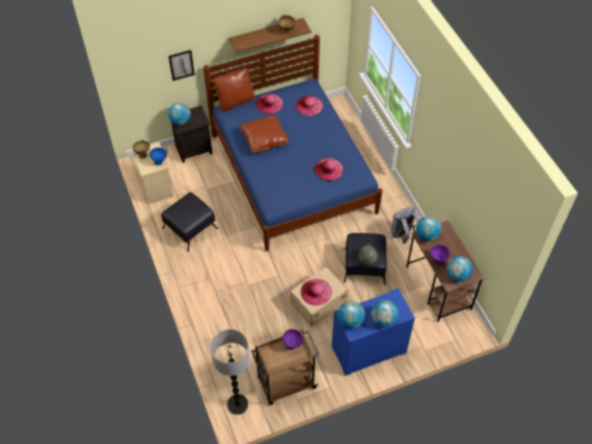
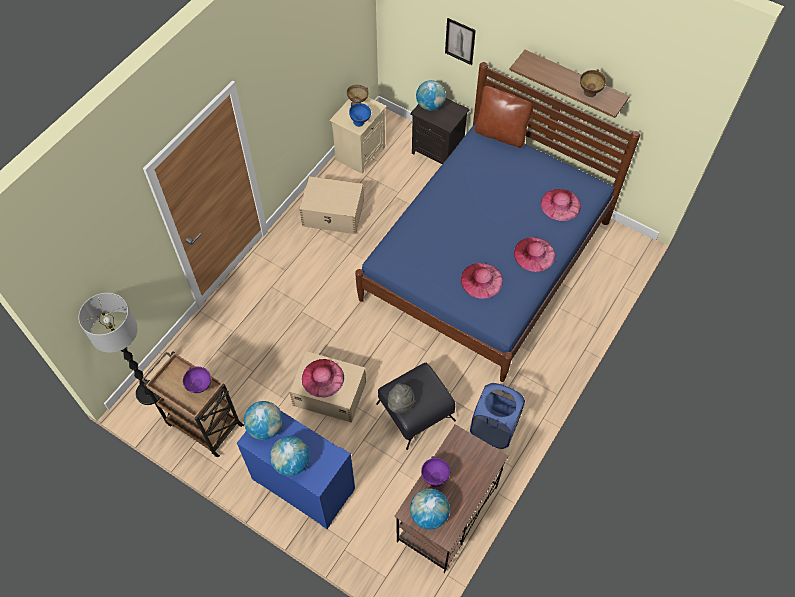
camera: 55 degrees right, 5 degrees up
black ottoman [161,192,218,252] -> beige storage box [299,176,364,234]
brown pillow [240,115,289,153] -> none
pink hat [256,93,283,114] -> pink hat moved to [514,237,555,272]
grey backpack [391,206,420,244] -> blue laundry basket [470,383,525,449]
globe [416,216,441,241] -> none

